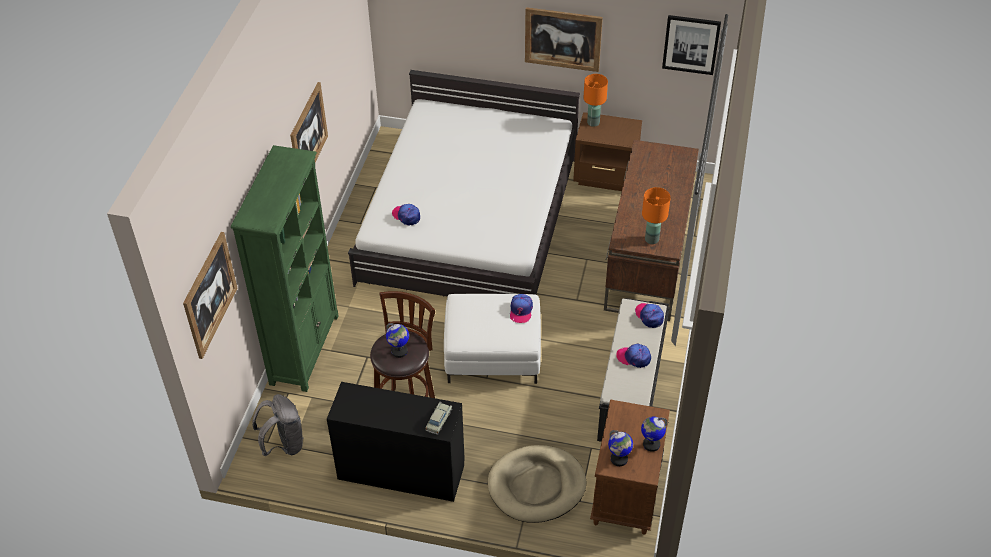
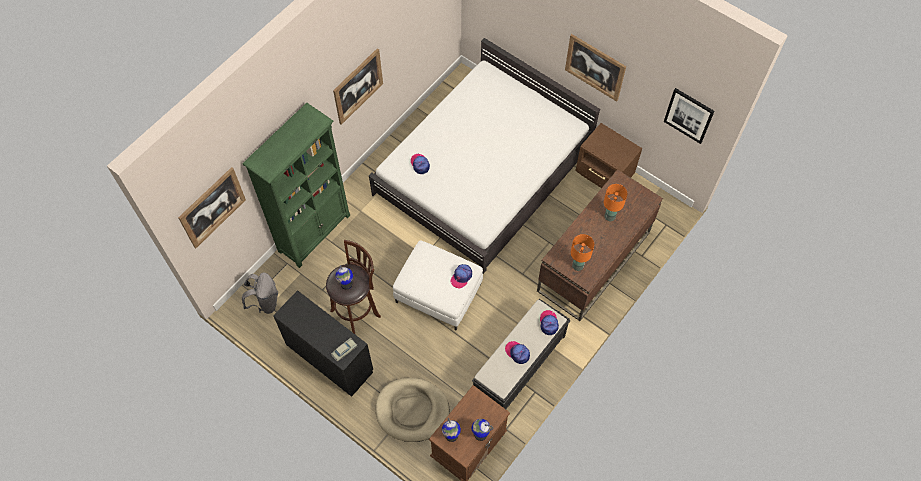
camera: 25 degrees right, 15 degrees up
orange table lamp [584,74,608,127] -> orange table lamp moved to [604,184,627,221]

